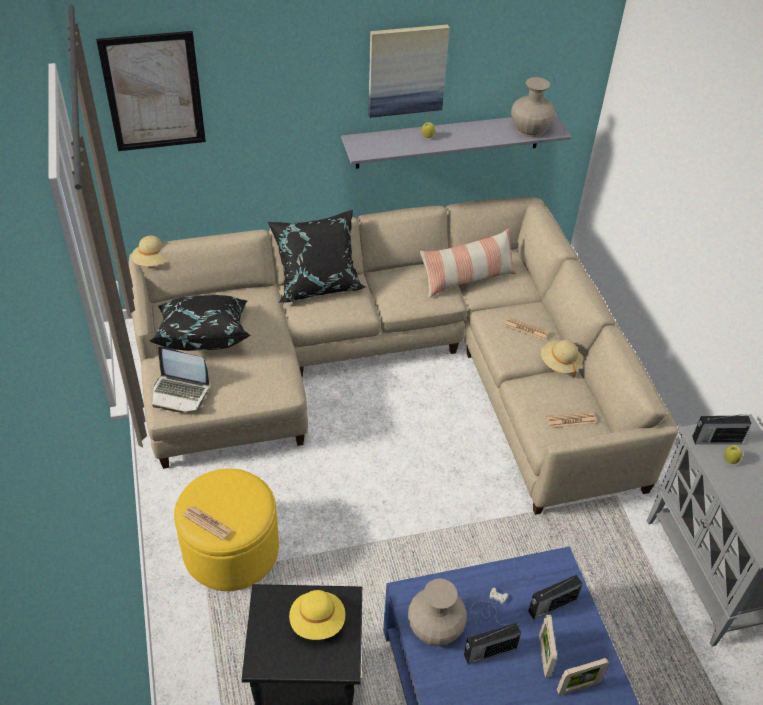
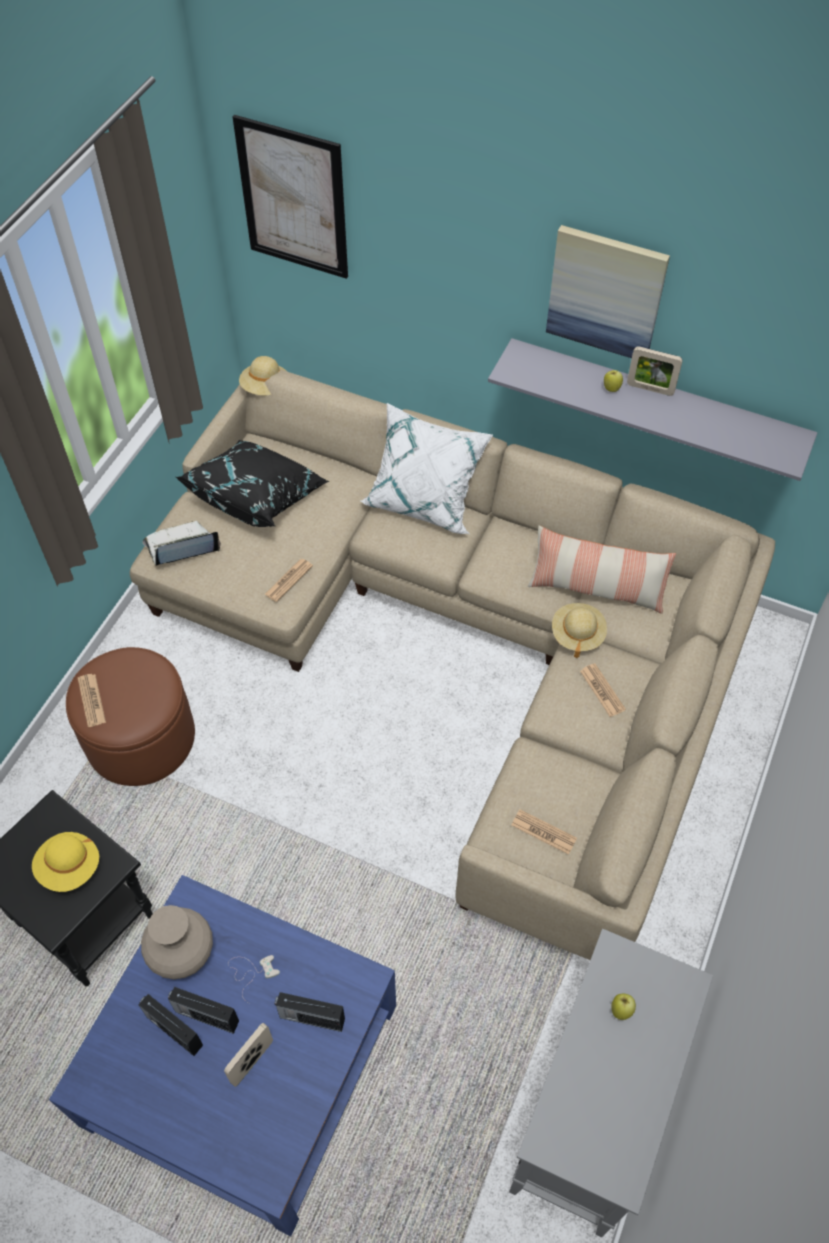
camera: 40 degrees right, 10 degrees up
laptop [152,346,209,413] -> laptop turned 105 degrees clockwise [142,520,221,566]
yellow ottoman [174,469,279,591] -> brown ottoman [66,647,195,786]
black pillow [268,210,366,303] -> white pillow [360,403,493,534]
beige vase [511,77,555,137] -> none
beige hat [541,340,584,378] -> beige hat moved to [552,603,607,658]
picture frame [557,658,609,695] -> picture frame moved to [627,346,683,396]
radio [692,414,752,444] -> radio moved to [139,994,203,1056]
none -> newspaper [265,559,313,602]

